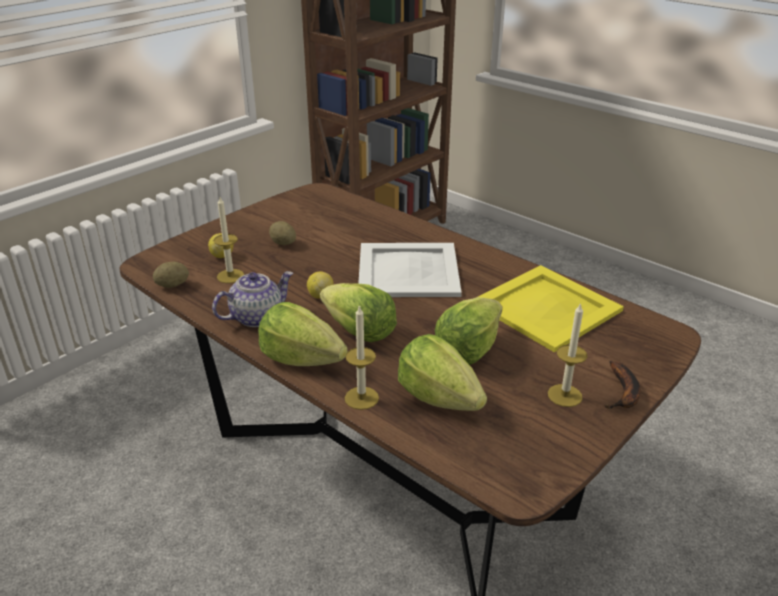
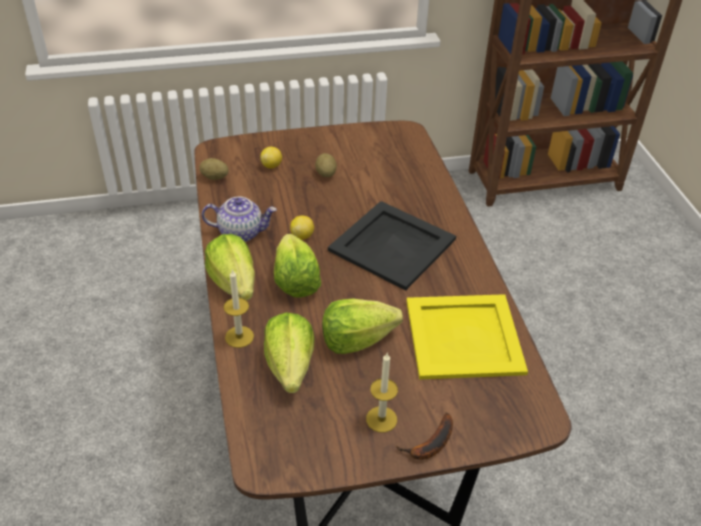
camera: 35 degrees right, 10 degrees up
candle [214,197,244,283] -> none
white tray [358,243,462,297] -> black tray [328,201,456,291]

